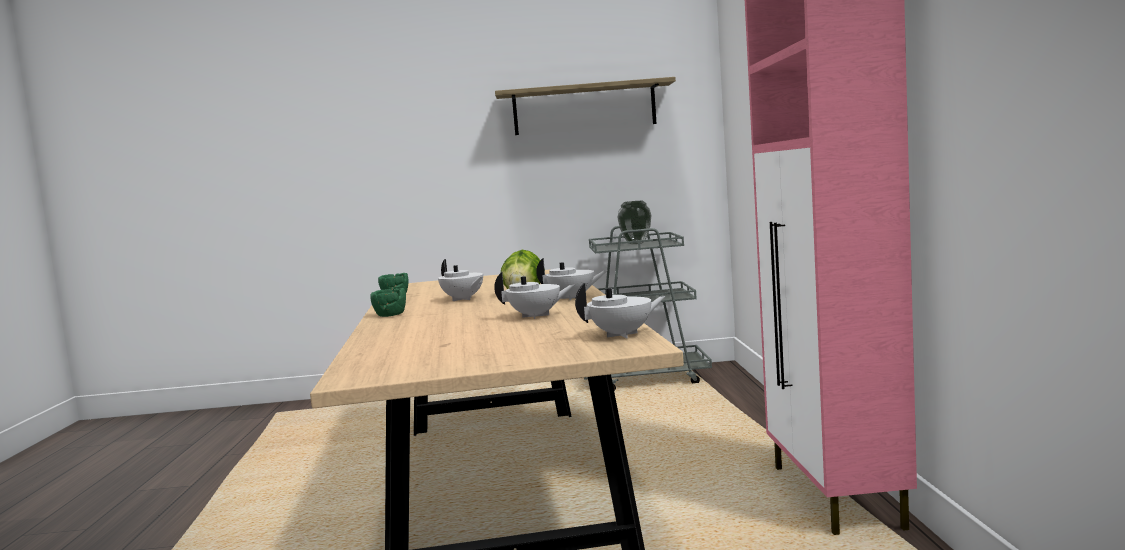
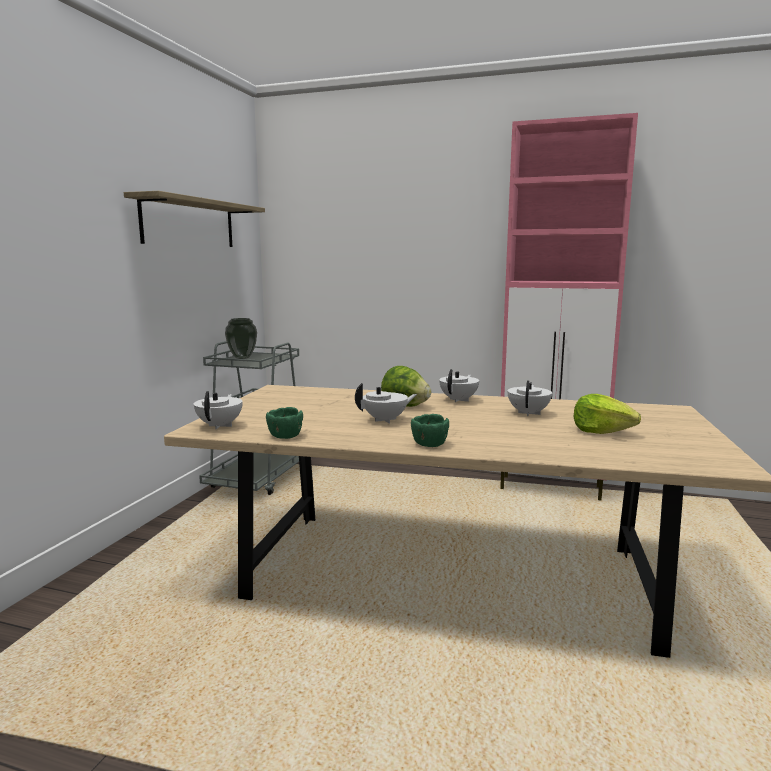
camera: 70 degrees left, 5 degrees up
white teapot [575,283,666,338] -> white teapot moved to [194,391,243,429]
none -> lettuce [573,394,641,434]

